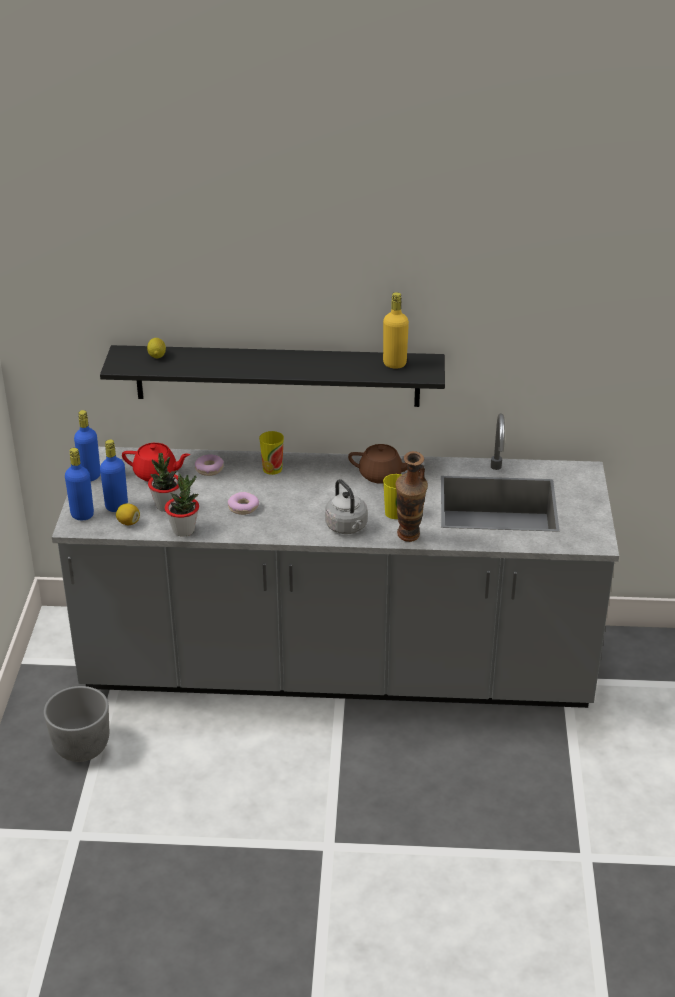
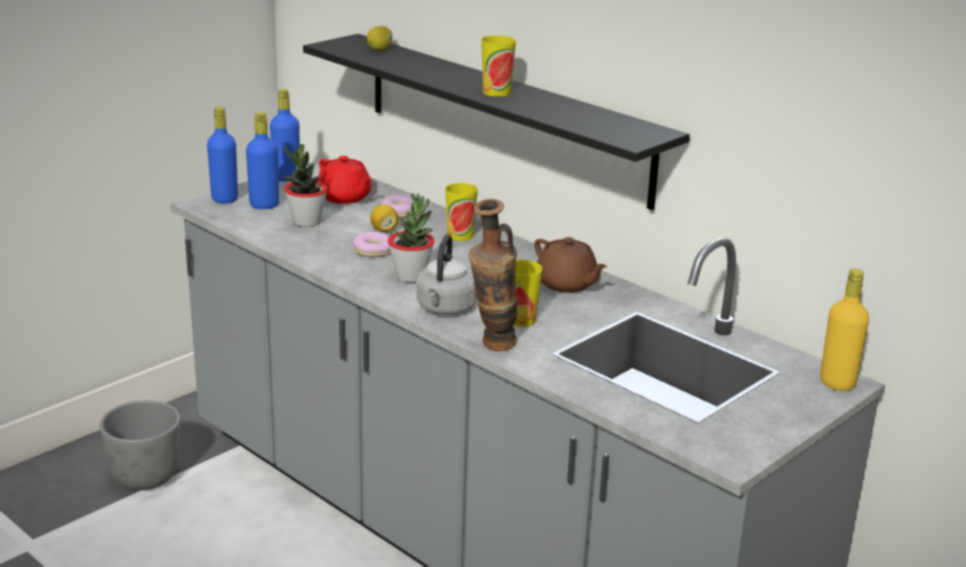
camera: 40 degrees right, 10 degrees down
lemon [116,503,140,525] -> lemon moved to [370,205,398,232]
potted plant [165,474,199,537] -> potted plant moved to [388,193,435,282]
yellow bottle [383,292,409,369] -> yellow bottle moved to [820,269,869,391]
none -> cup [481,35,516,97]

